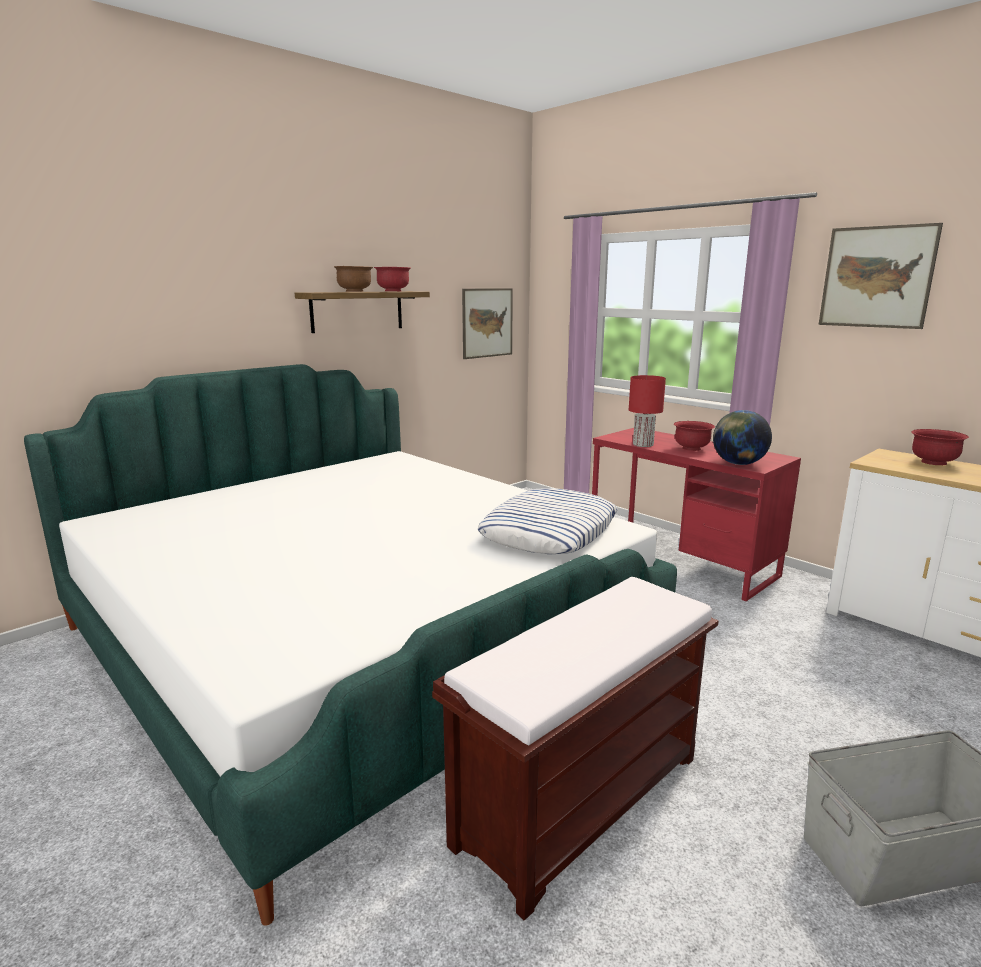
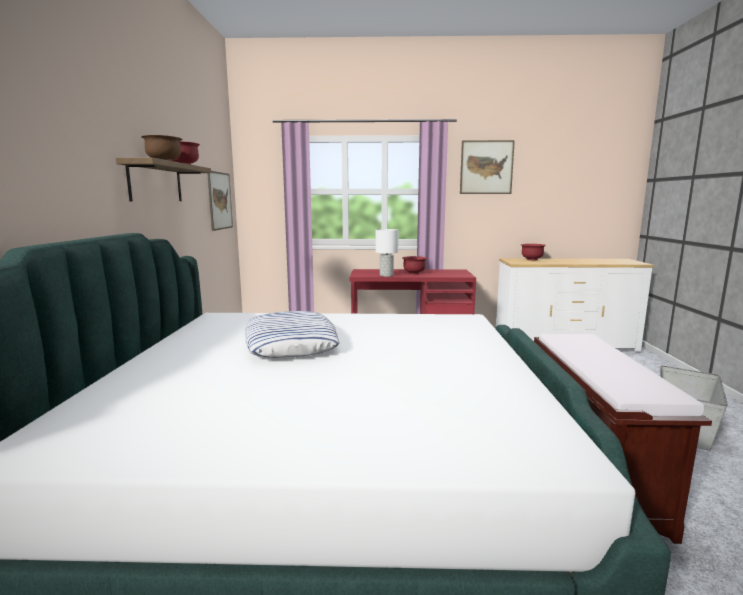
camera: 45 degrees left, 5 degrees down
pillow [477,488,617,554] -> pillow moved to [245,311,340,358]
red table lamp [629,375,666,447] -> white table lamp [375,229,399,277]
globe [713,410,772,465] -> none

